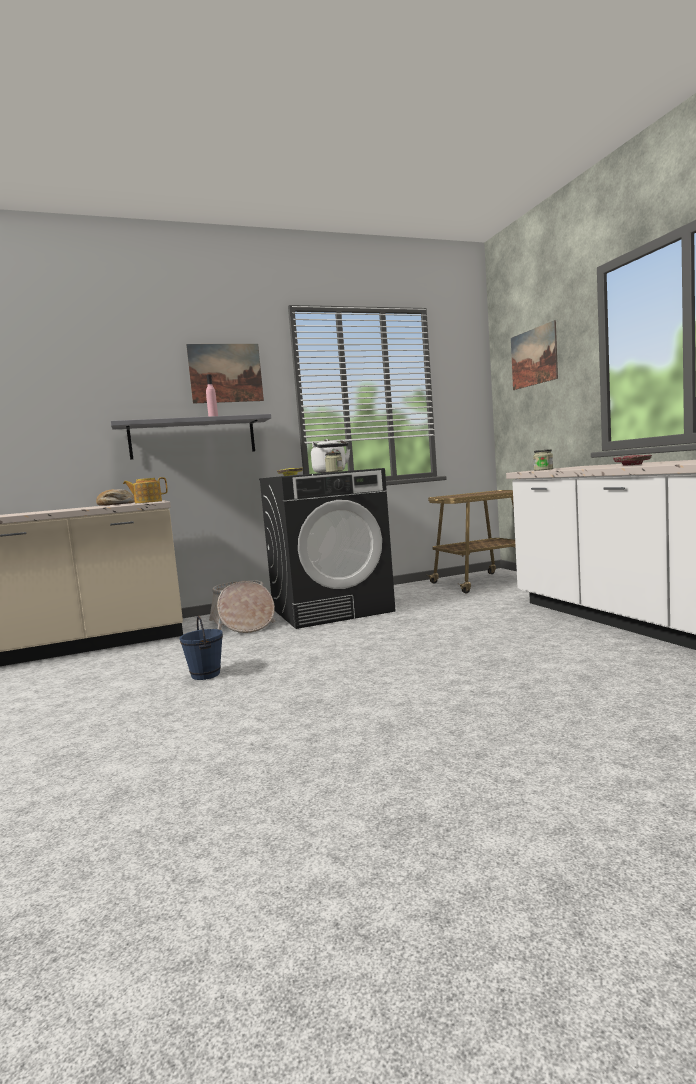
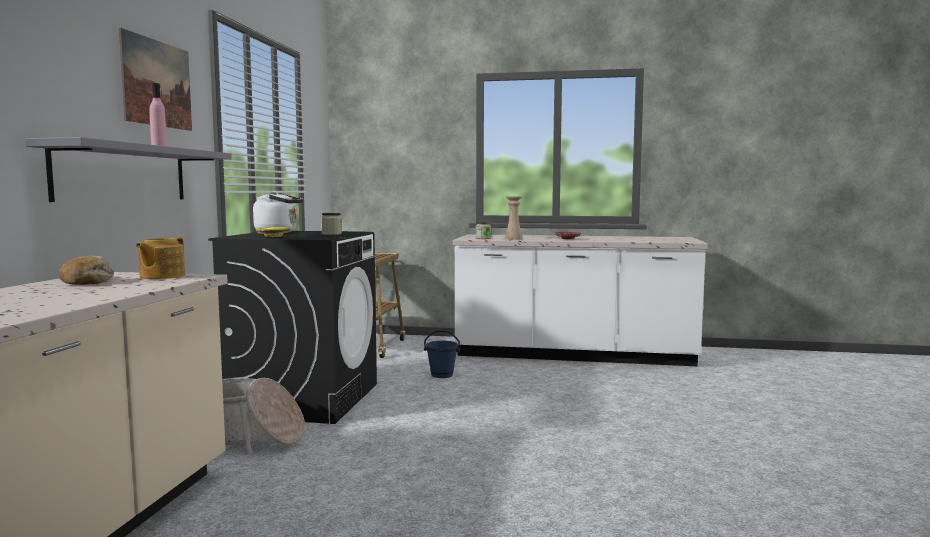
camera: 60 degrees left, 0 degrees up
blue bucket [180,616,223,680] -> blue bucket moved to [424,330,460,378]
picture [511,320,558,390] -> none
none -> beige vase [505,196,523,239]

